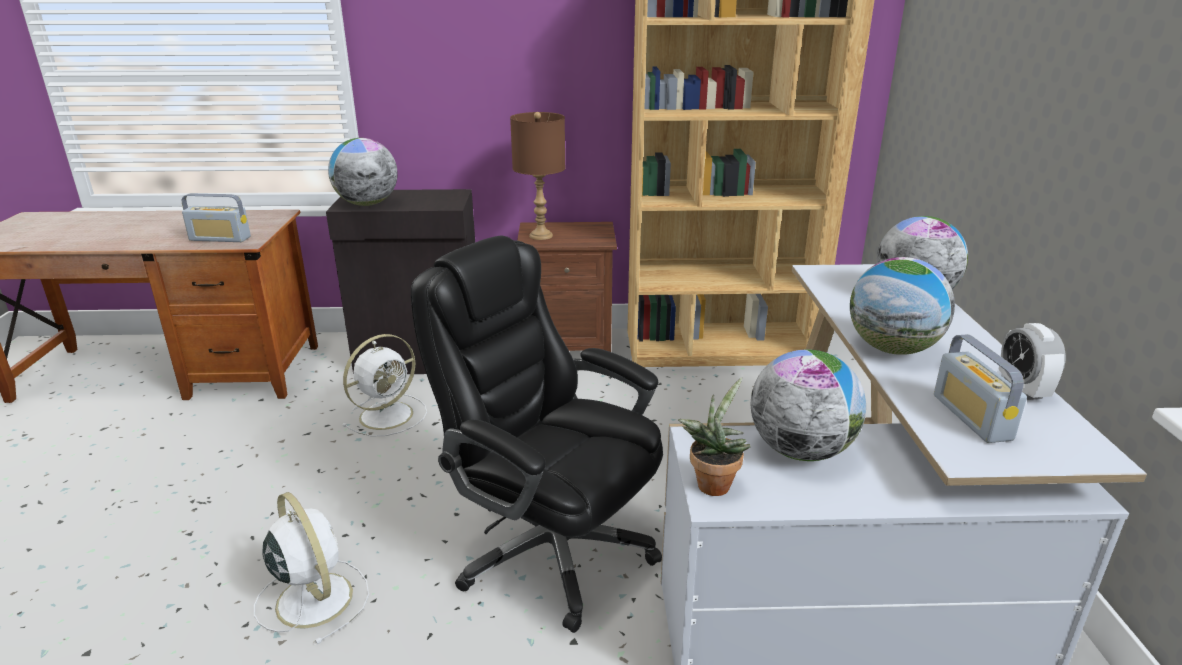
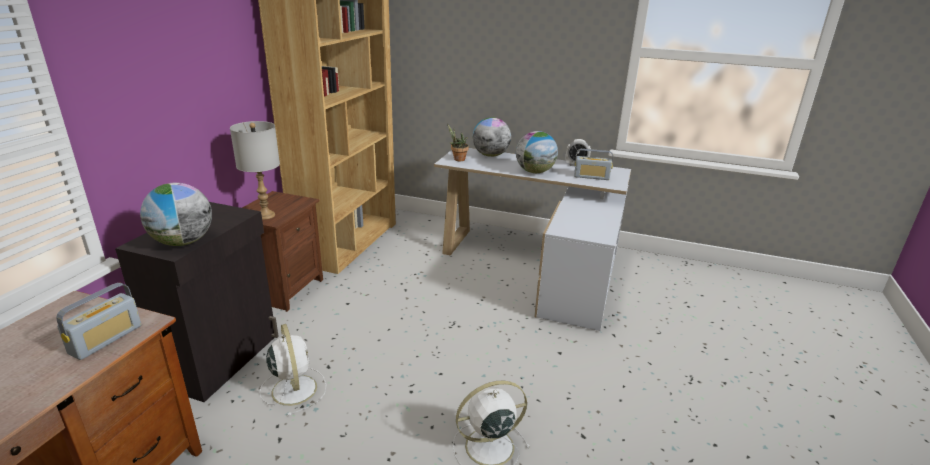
camera: 70 degrees left, 0 degrees up
black office chair [411,236,663,633] -> none
brown table lamp [510,112,565,240] -> grey table lamp [230,121,280,220]
potted plant [678,378,751,496] -> potted plant moved to [447,123,469,161]
globe [751,349,866,461] -> none

